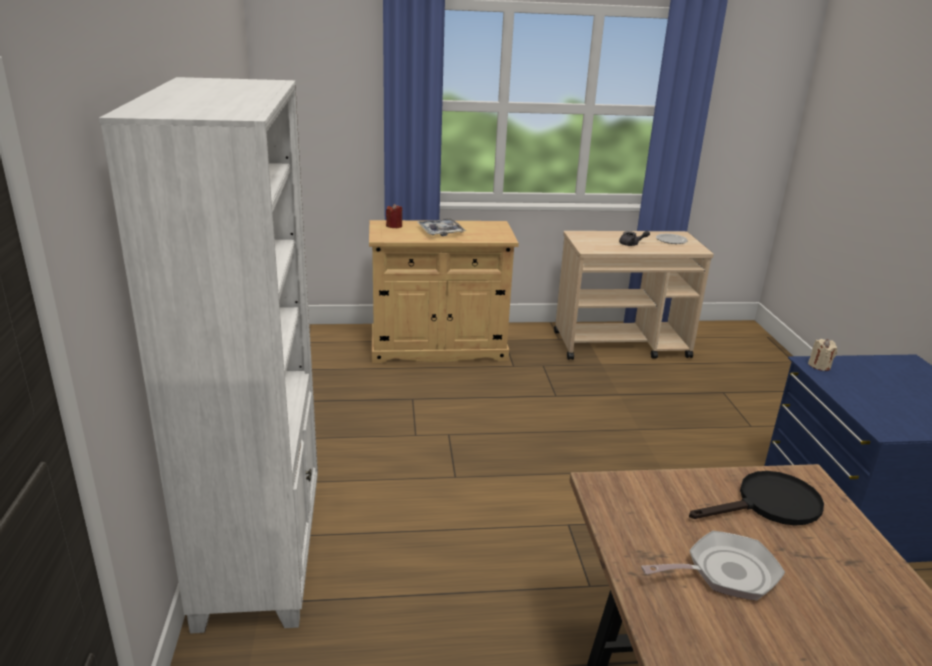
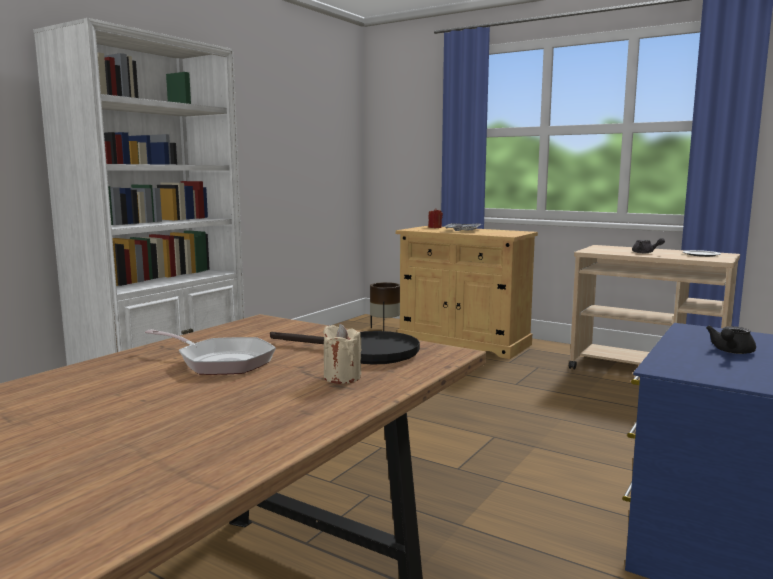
camera: 40 degrees right, 15 degrees down
beige candle [808,339,837,371] -> beige candle moved to [323,324,362,384]
none -> brown planter [370,282,400,331]
none -> black teapot [706,326,756,354]

